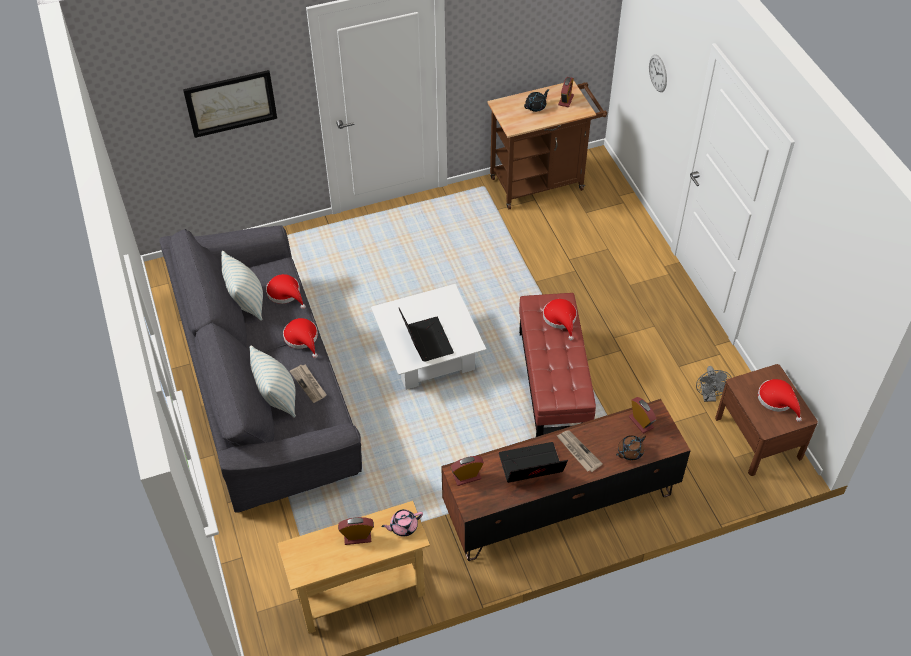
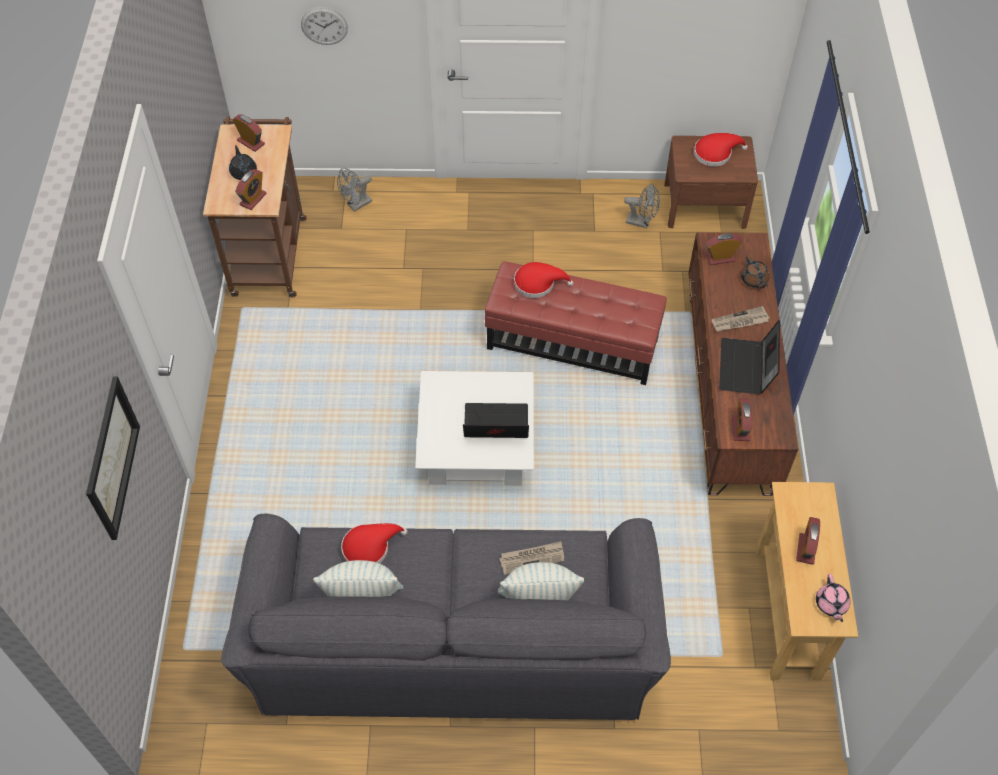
camera: 70 degrees left, 5 degrees up
red hat [283,318,318,358] -> none
pink teapot [381,509,423,537] -> pink teapot moved to [816,574,851,622]
none -> alarm clock [235,169,267,210]
none -> grey fan [337,168,372,211]

